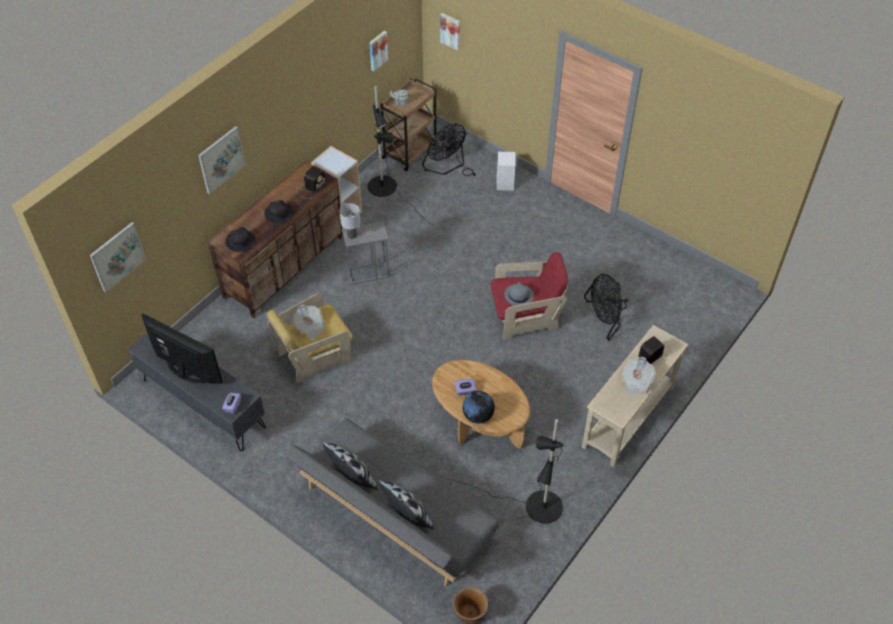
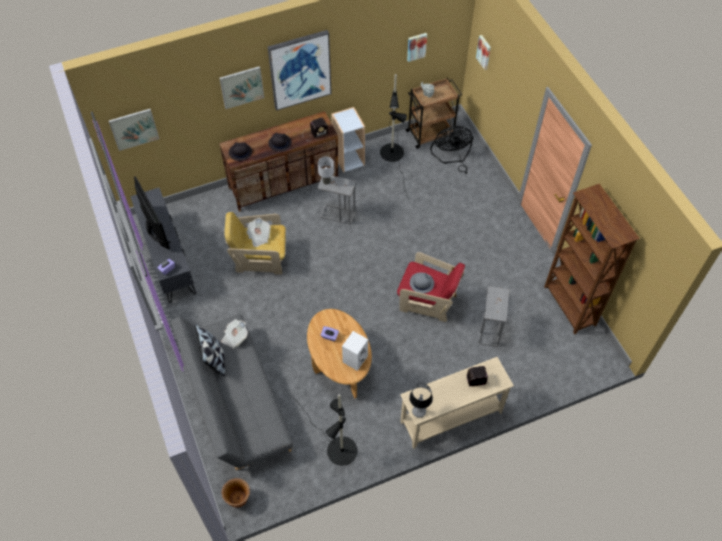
camera: 30 degrees right, 5 degrees up
pillow [378,480,433,530] -> none
globe [462,391,495,423] -> none
white speaker [497,152,515,191] -> white speaker moved to [342,331,368,371]
black fan [584,274,629,341] -> grey side table [479,286,509,347]
newspaper [622,357,656,394] -> newspaper moved to [221,319,248,348]
none -> picture [268,30,332,111]
none -> table lamp [409,383,433,418]
none -> brown bookcase [544,184,640,334]

